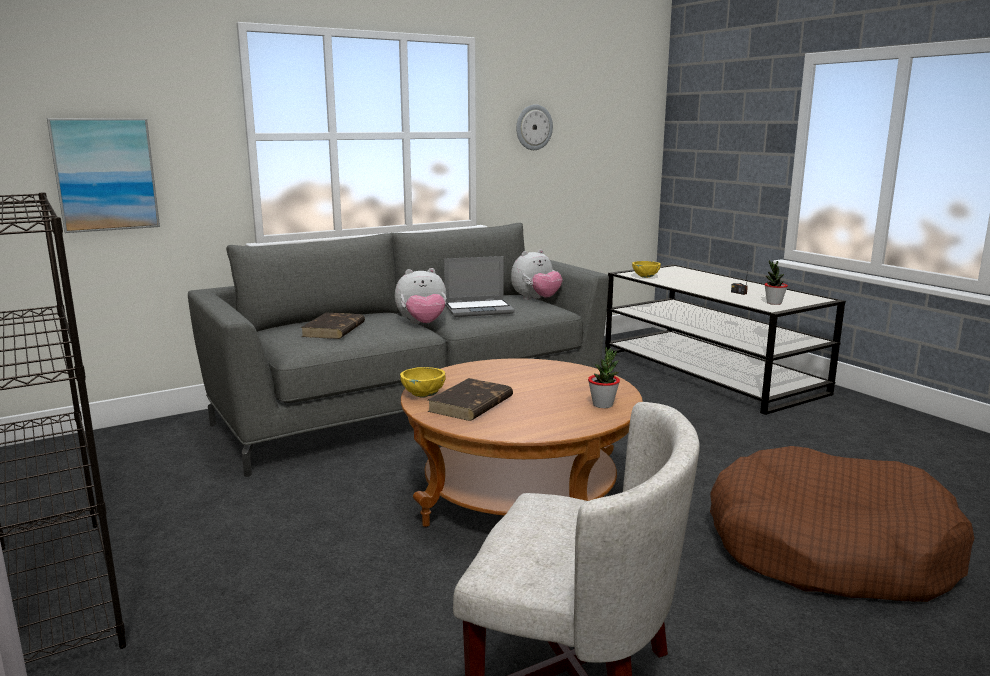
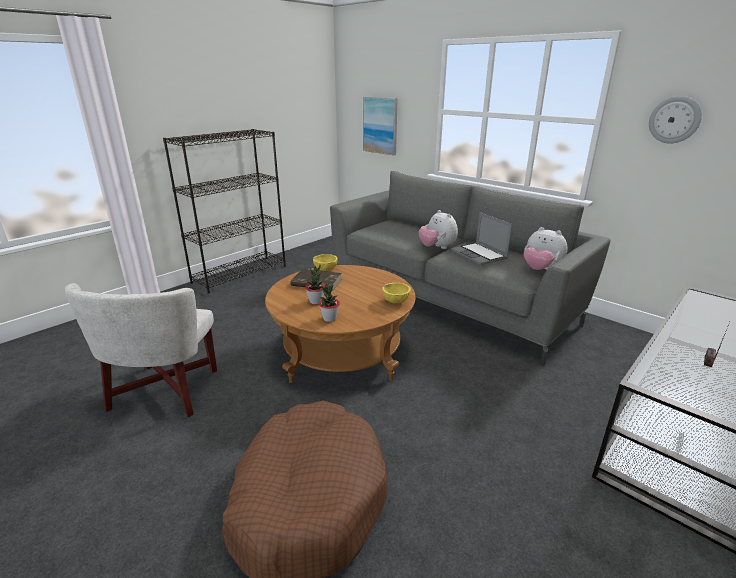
camera: 75 degrees right, 10 degrees up
brown book [301,312,365,339] -> none
yellow bowl [632,261,661,278] -> yellow bowl moved to [382,283,411,303]
potted plant [764,260,788,305] -> potted plant moved to [305,264,325,304]

